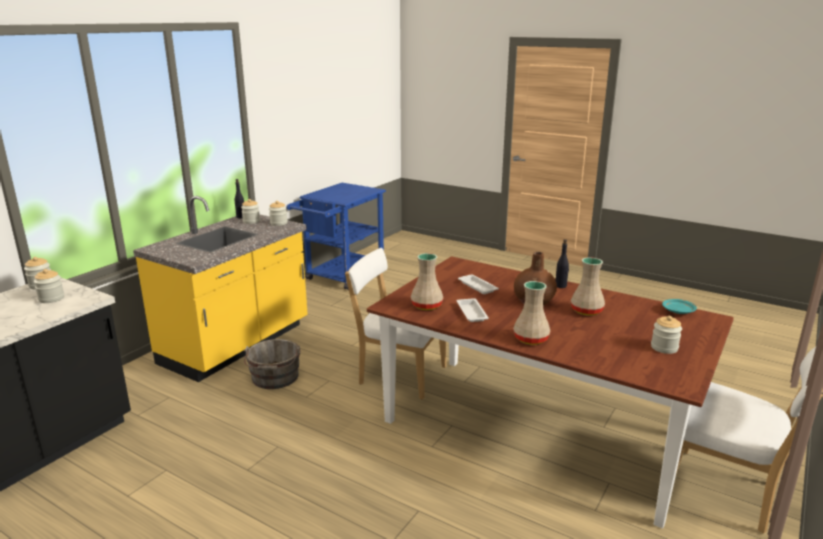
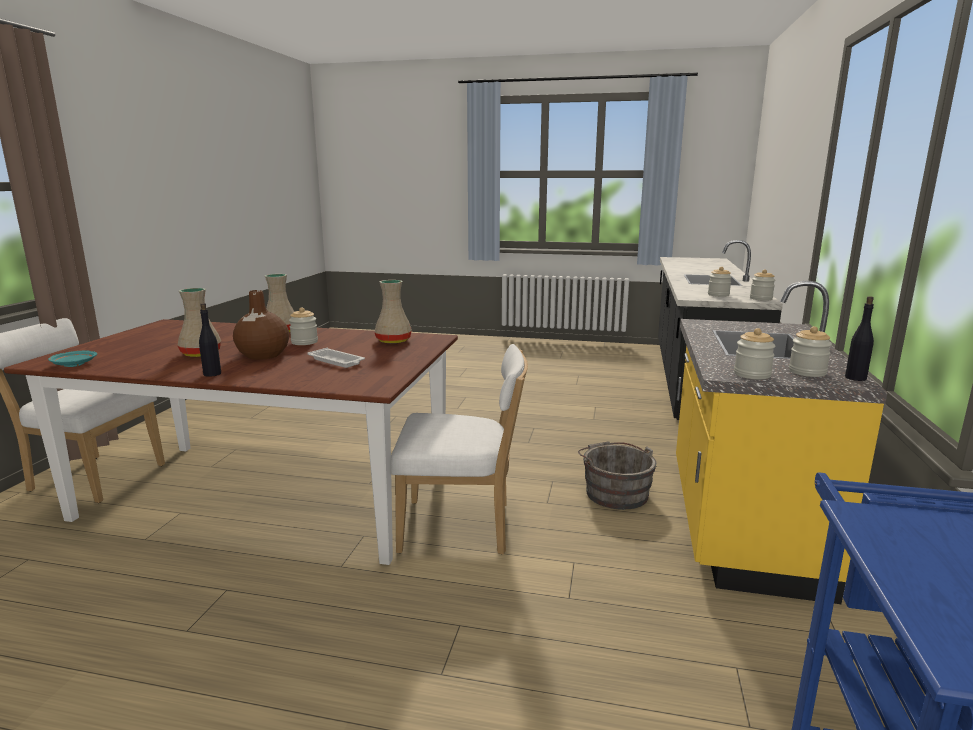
camera: 160 degrees right, 5 degrees down
white tray [456,298,489,322] -> none
jar [651,316,682,354] -> jar moved to [289,308,318,345]

